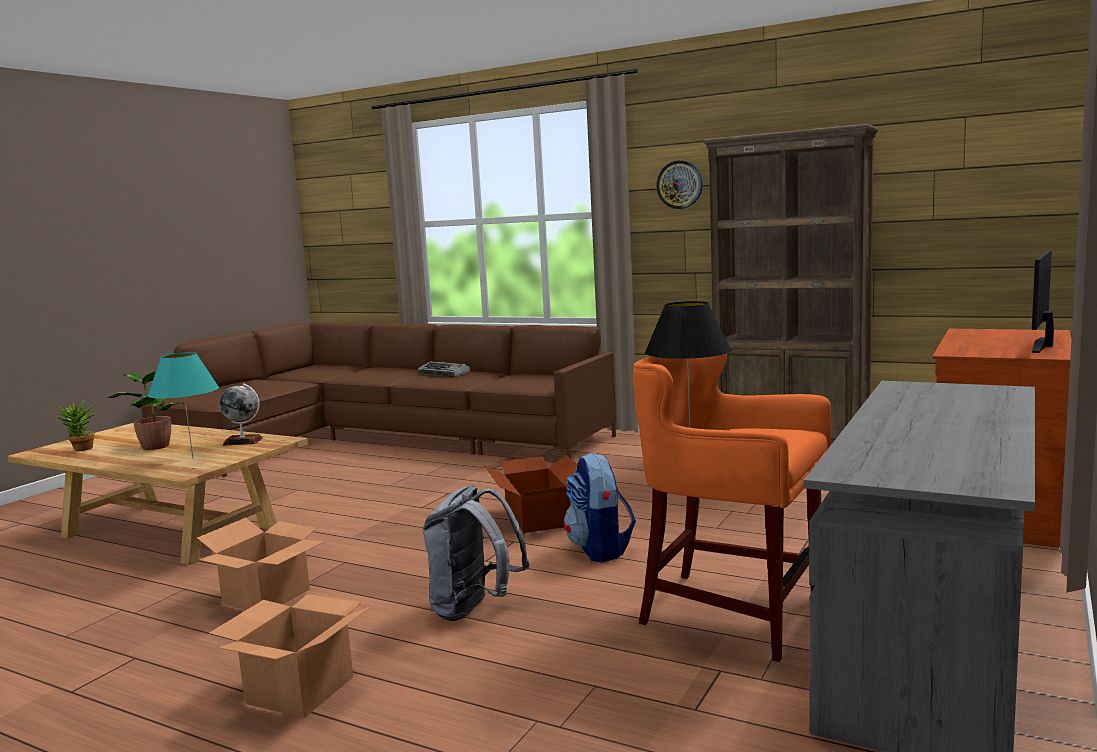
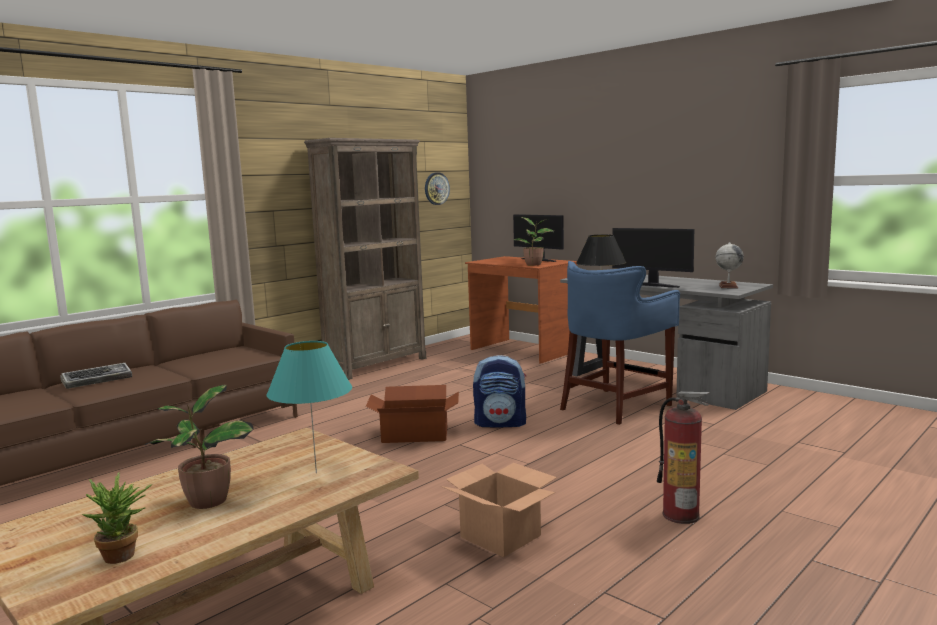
camera: 75 degrees left, 0 degrees up
cardboard box [209,594,372,718] -> fire extinguisher [657,391,709,524]
globe [219,384,263,446] -> globe moved to [715,242,744,288]
grey backpack [423,485,530,621] -> none
orange stool [633,354,831,662] -> blue stool [560,261,680,425]
wall clock [656,160,703,209] -> wall clock moved to [425,172,450,205]
none -> potted plant [513,217,554,266]
none -> monitor [612,228,694,288]

